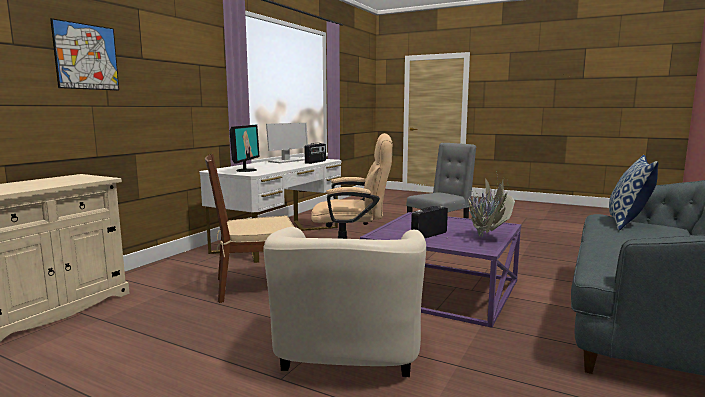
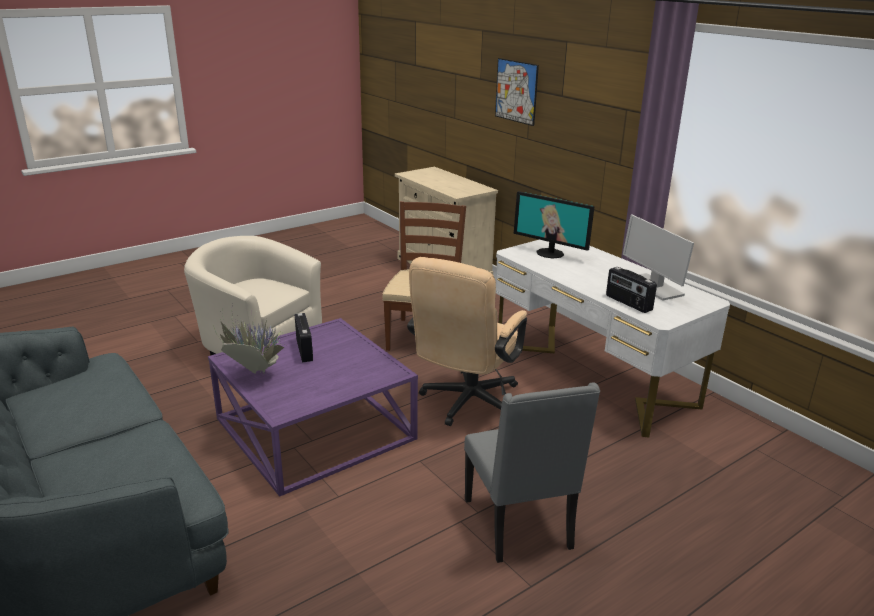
camera: 115 degrees right, 15 degrees up
pillow [609,155,658,230] -> none

